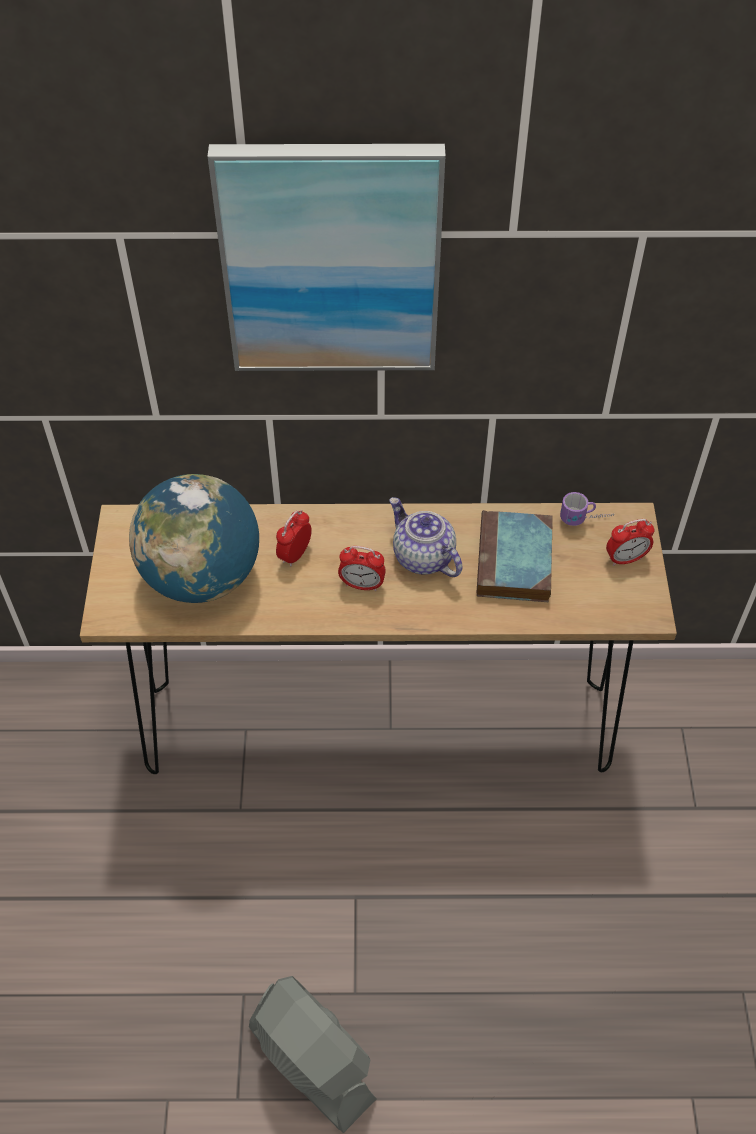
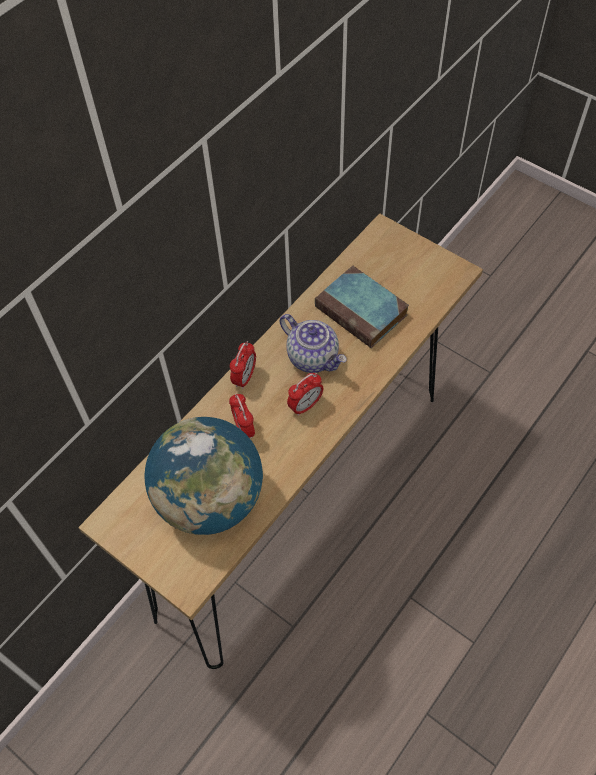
camera: 50 degrees left, 5 degrees up
picture [208,144,446,371] -> none
grey fan [249,976,377,1133] -> none
teapot [390,497,462,577] -> teapot turned 135 degrees counterclockwise [280,314,347,373]
mug [560,492,614,526] -> none
alarm clock [606,519,655,566] -> alarm clock moved to [230,341,256,389]

